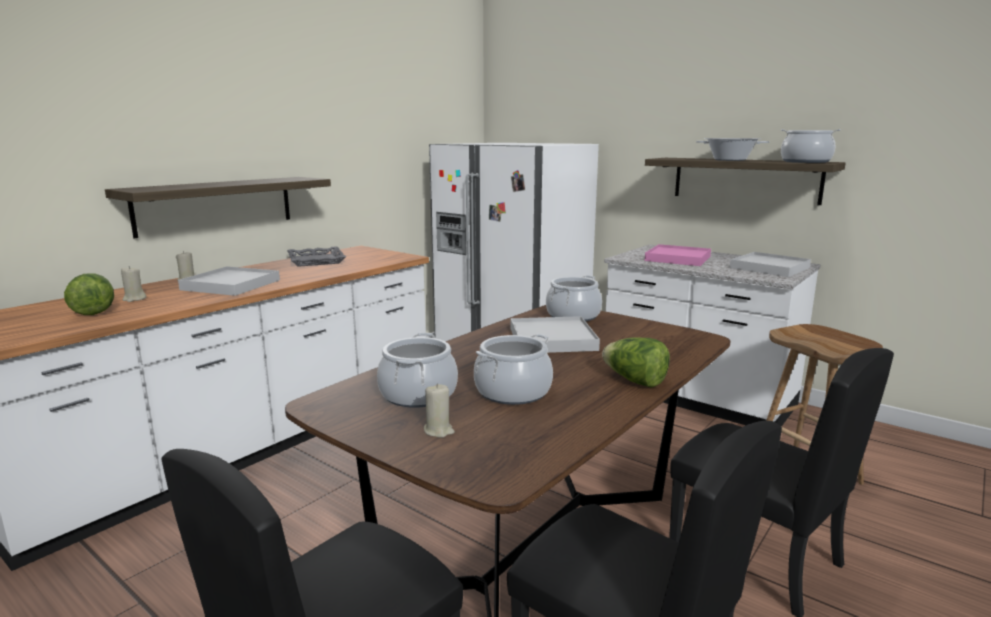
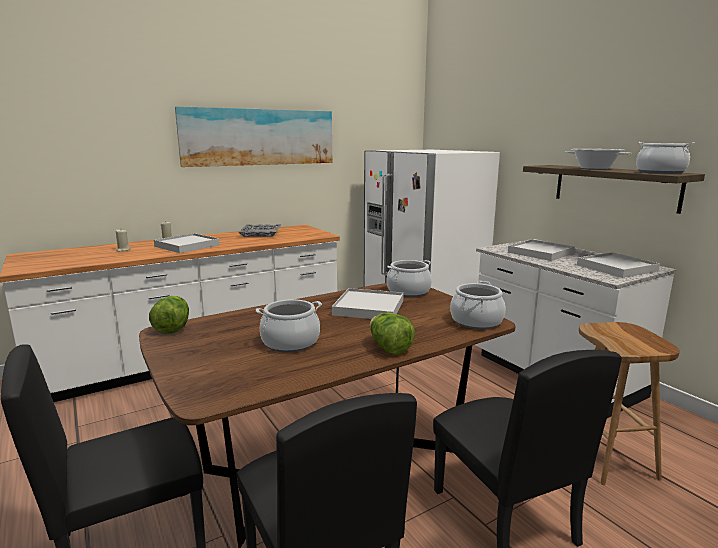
camera: 20 degrees right, 0 degrees up
lettuce [64,273,114,315] -> lettuce moved to [149,296,189,334]
shelf [105,177,331,238] -> none
cooking pot [377,333,458,408] -> cooking pot moved to [450,281,506,329]
beige candle [424,383,455,438] -> none
pink tray [645,244,711,266] -> white tray [508,239,575,261]
none -> picture [175,106,332,167]

